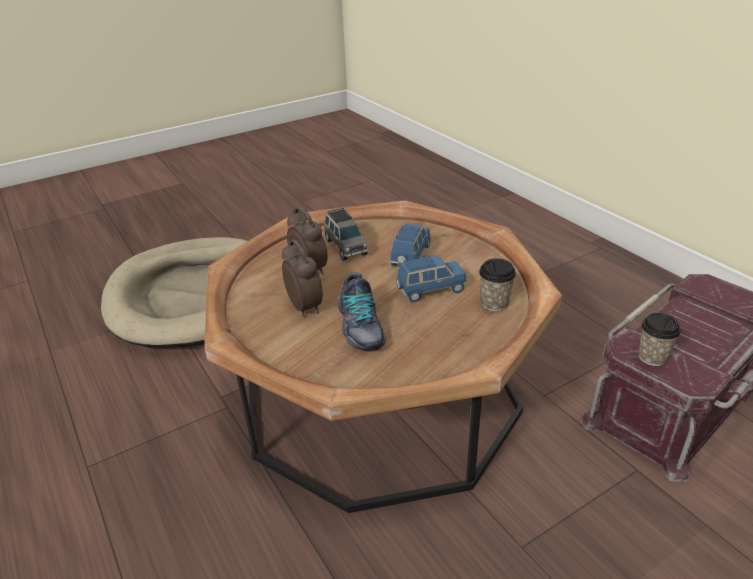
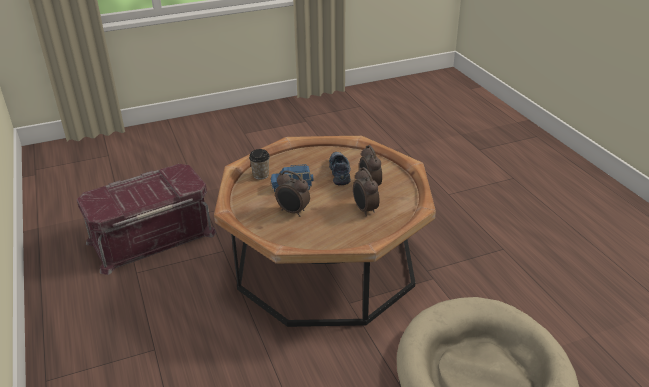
camera: 170 degrees left, 0 degrees up
grey toy car [324,208,368,261] -> none
blue toy car [391,223,431,266] -> alarm clock [275,171,310,217]
cup [638,313,681,366] -> none

